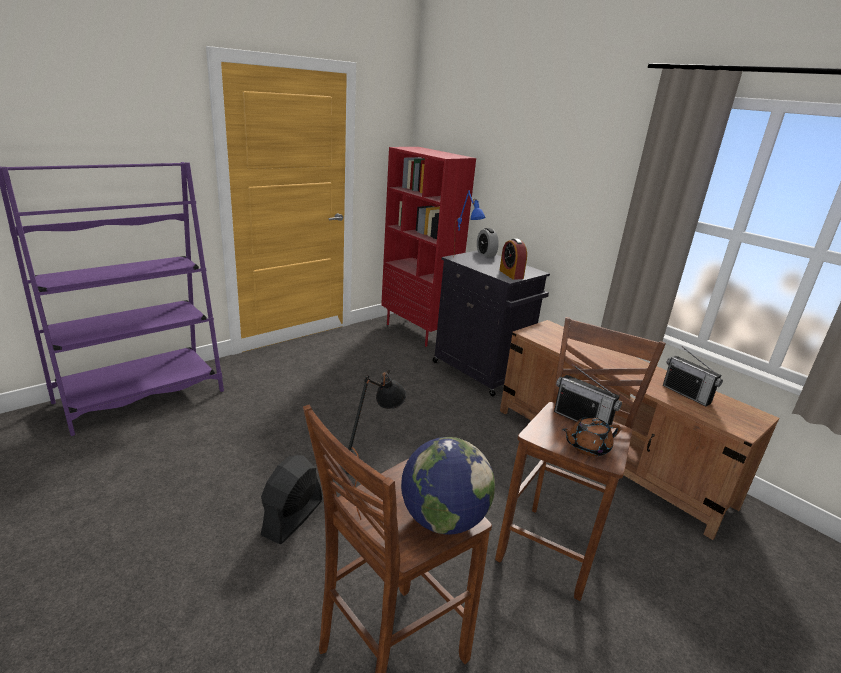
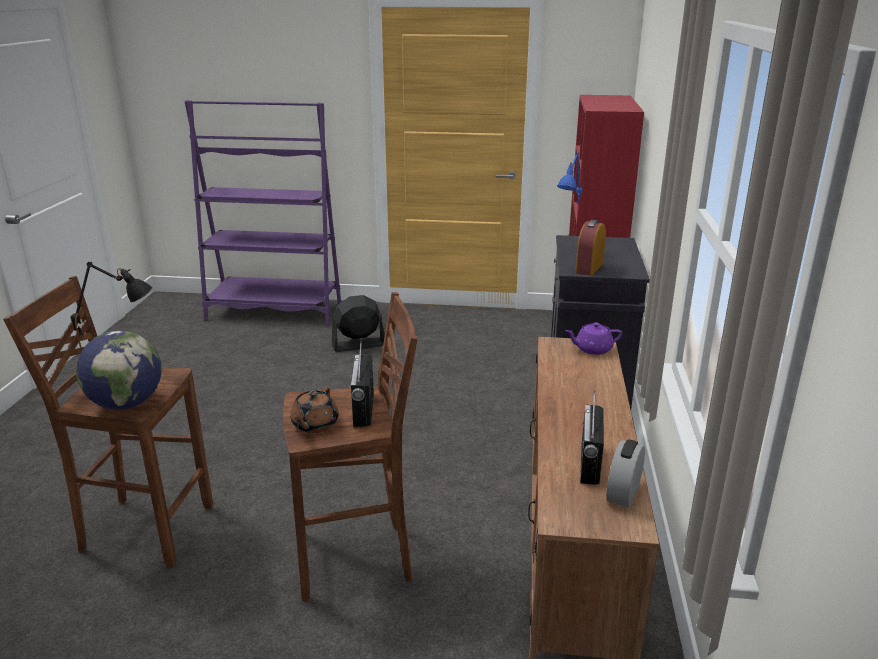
camera: 50 degrees right, 0 degrees up
black fan [261,455,322,544] -> black fan moved to [332,295,385,352]
alarm clock [477,228,499,257] -> alarm clock moved to [606,439,645,508]
brown teapot [562,417,621,456] -> brown teapot turned 105 degrees counterclockwise [290,387,339,433]
none -> purple teapot [565,322,622,355]

